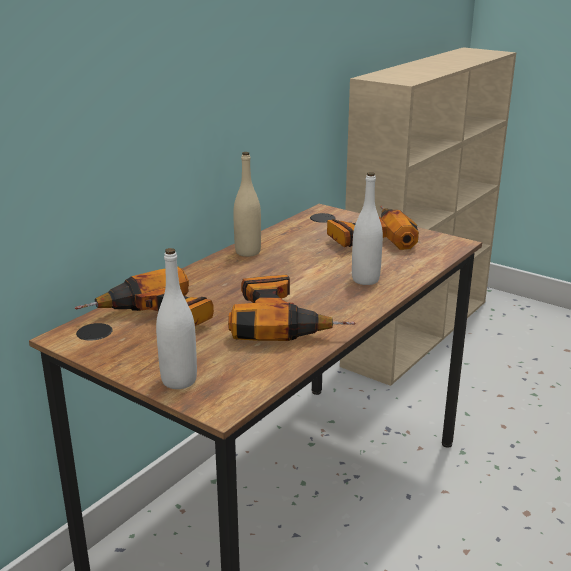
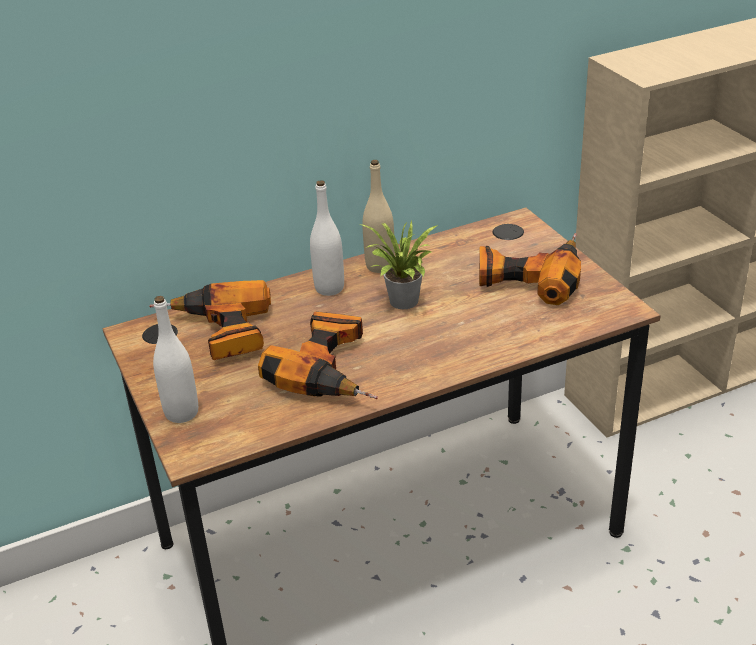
camera: 30 degrees right, 10 degrees up
white bottle [352,172,383,285] -> white bottle moved to [310,180,344,296]
none -> potted plant [359,220,438,309]

